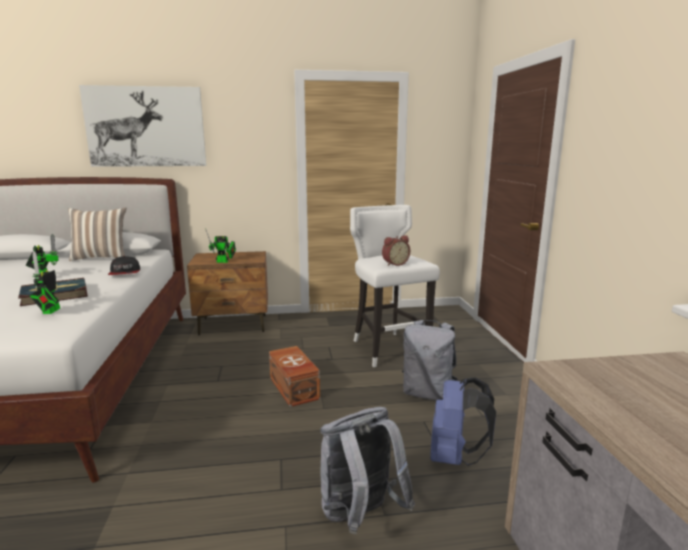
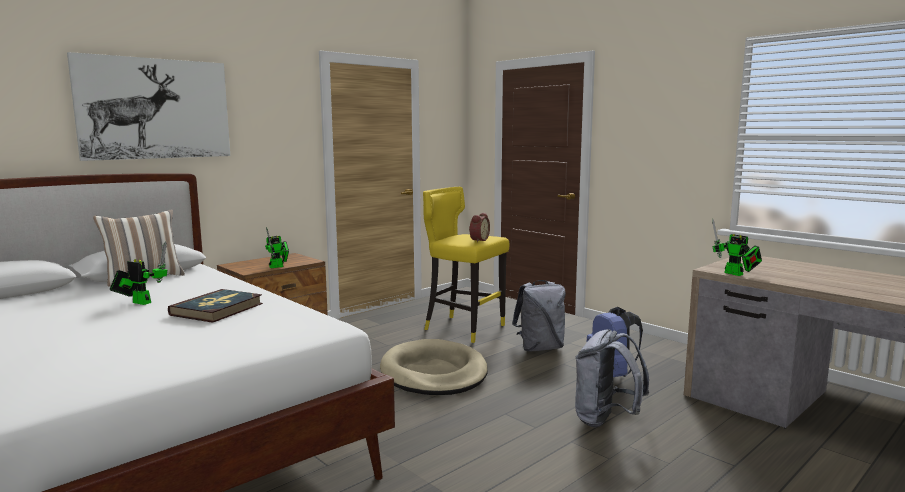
camera: 35 degrees left, 5 degrees down
toy robot [30,251,60,314] -> toy robot moved to [712,219,762,276]
cap [108,256,140,275] -> none
brown storage box [269,346,320,407] -> beige dog bed [380,339,488,395]
white stool [350,205,440,367] -> yellow stool [423,187,510,343]

